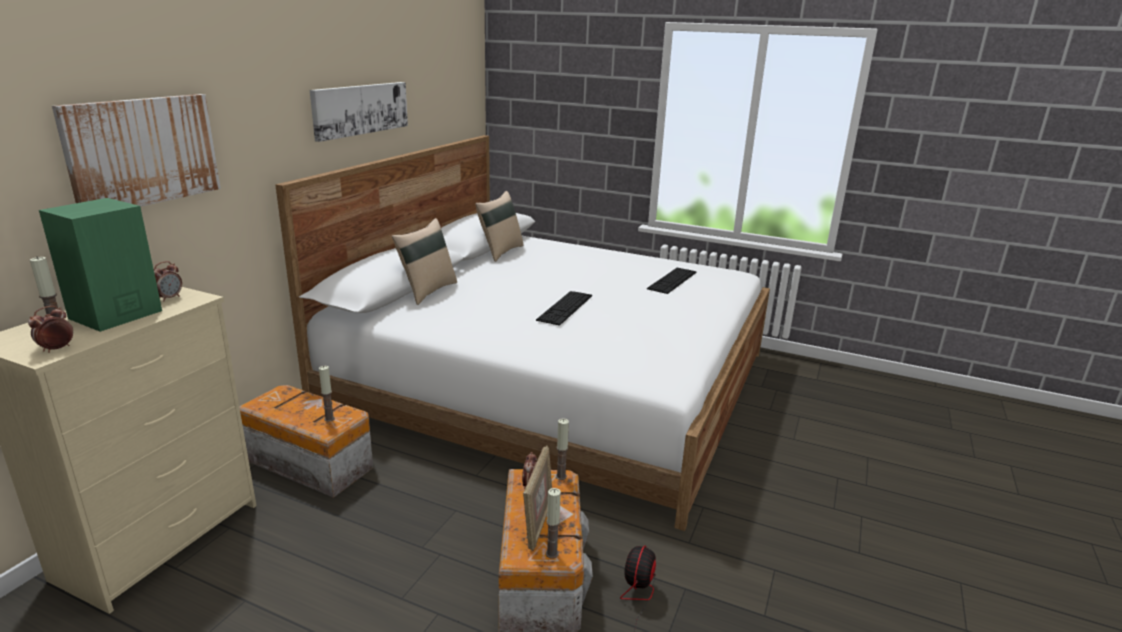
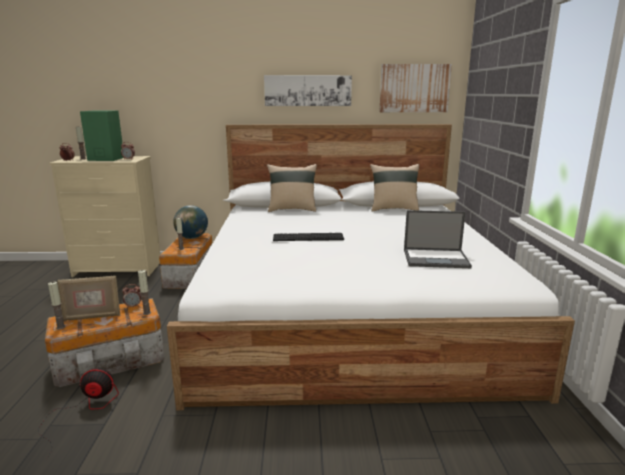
camera: 65 degrees right, 5 degrees down
picture [52,94,221,207] -> picture moved to [379,64,452,112]
keyboard [647,268,697,294] -> laptop [404,210,472,268]
none -> globe [173,205,208,239]

